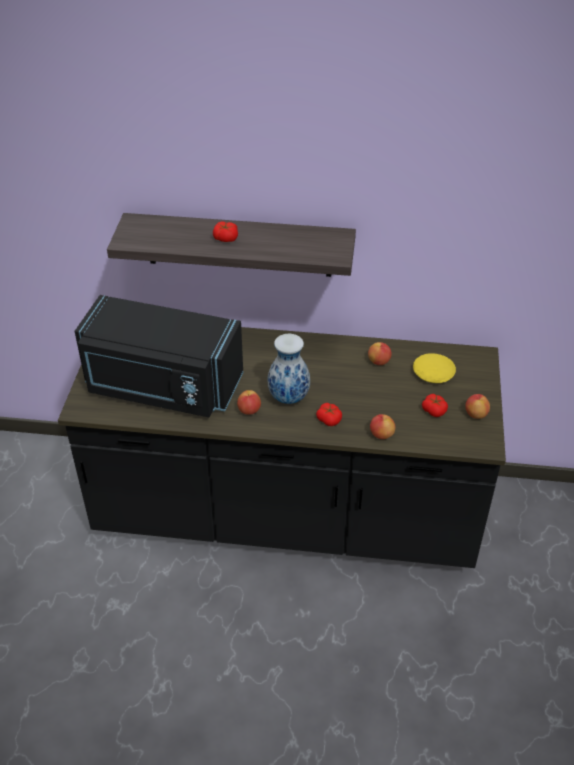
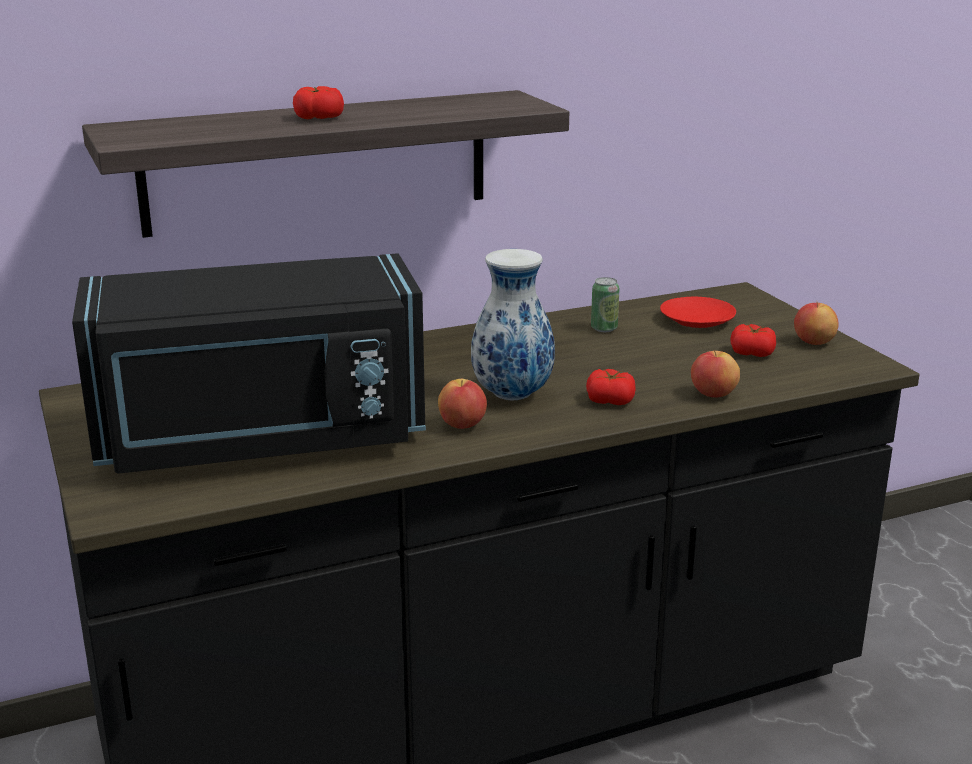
camera: 30 degrees left, 20 degrees down
apple [368,342,392,365] -> can [591,277,620,332]
yellow plate [413,353,456,383] -> red plate [660,297,736,328]

